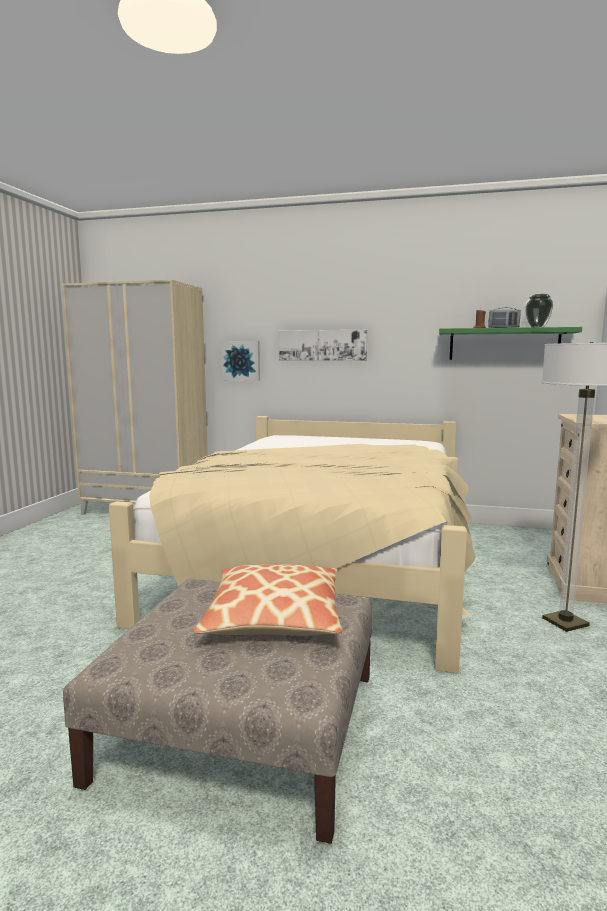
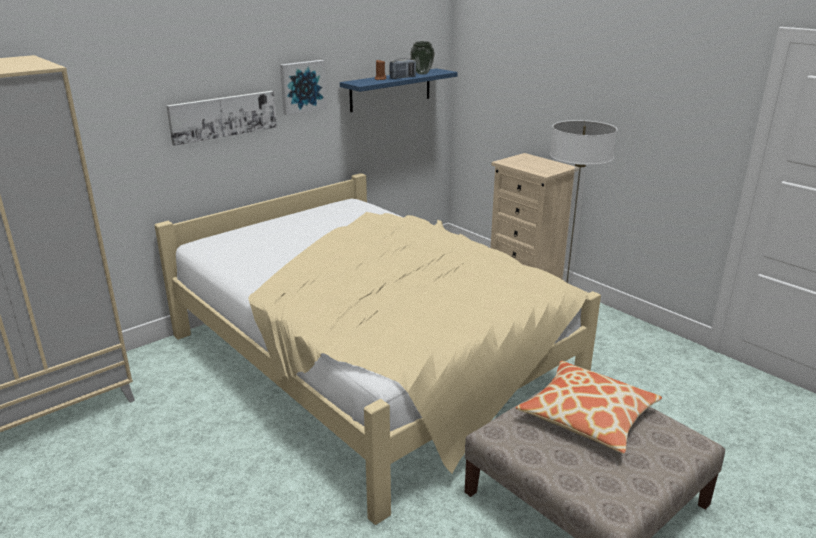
camera: 55 degrees left, 15 degrees up
picture [221,341,260,381] -> picture moved to [280,60,327,115]
green shelf [439,327,582,360] -> blue shelf [340,68,458,112]

